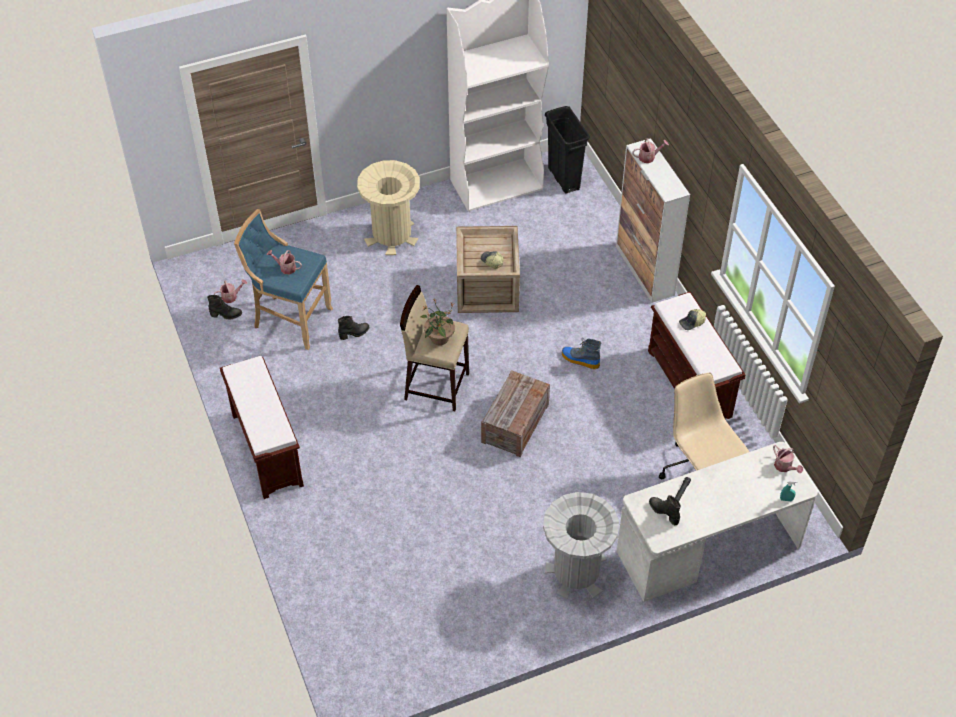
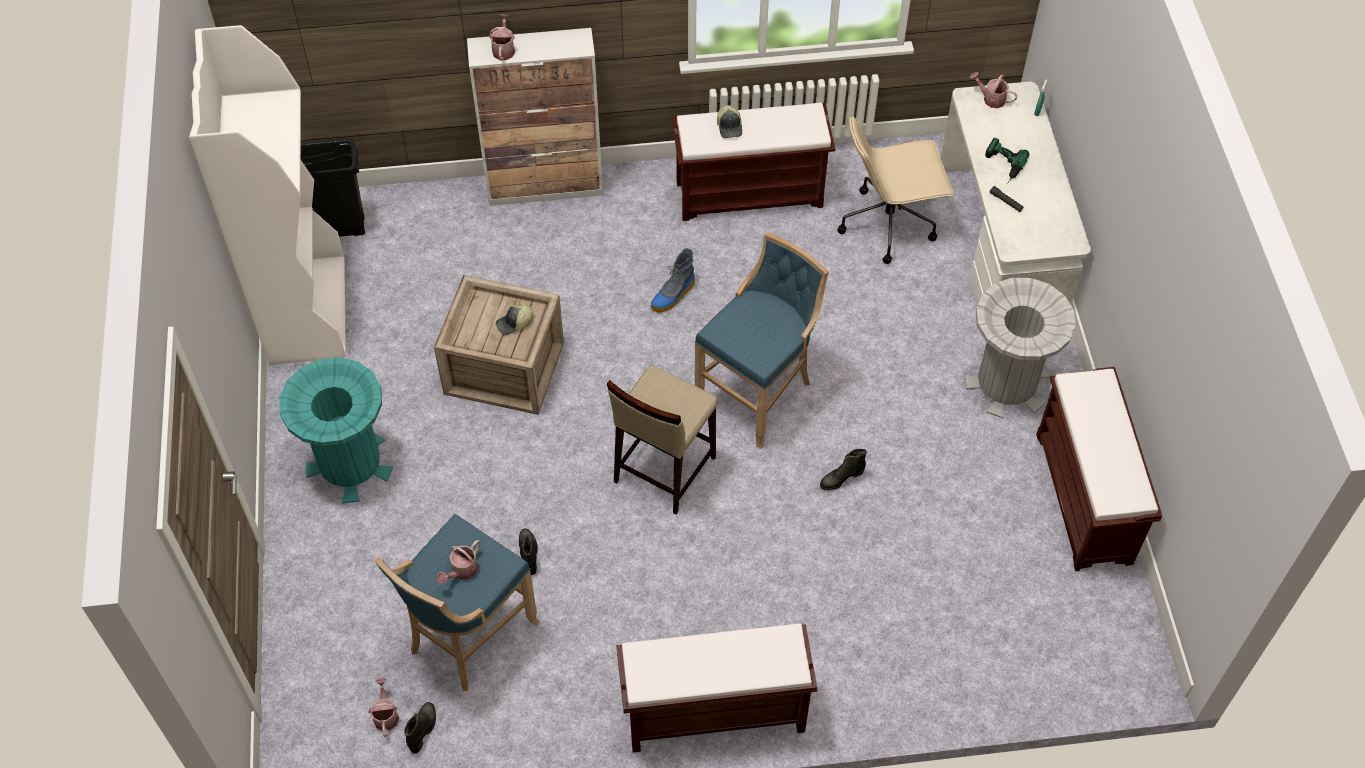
camera: 75 degrees left, 5 degrees up
beige trash can [357,160,420,255] -> turquoise trash can [279,357,393,503]
potted plant [421,298,455,345] -> none
crate [481,371,550,457] -> blue stool [695,232,829,449]
black boot [649,495,681,525] -> black boot moved to [820,449,867,490]
watering can [773,445,803,473] -> watering can turned 135 degrees counterclockwise [970,72,1018,108]
none -> power drill [985,138,1029,184]
none -> brown bench [1036,367,1162,571]

